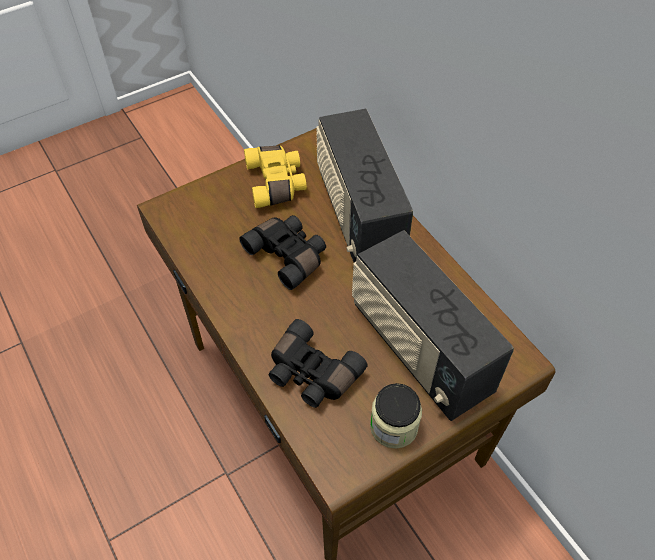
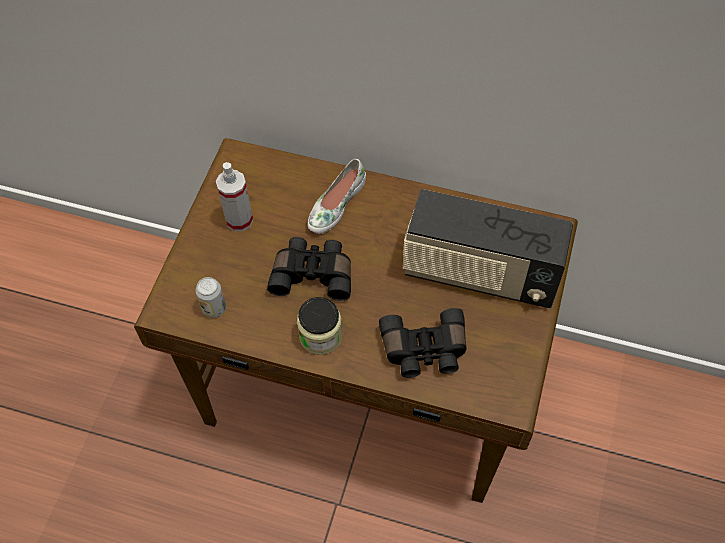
camera: 40 degrees left, 5 degrees up
yellow binoculars [244,146,307,208] -> spray bottle [216,162,253,231]
radio [316,109,413,262] -> white shoe [308,159,366,234]
jar [370,383,422,449] -> jar moved to [297,297,342,355]
none -> can [196,277,226,318]

